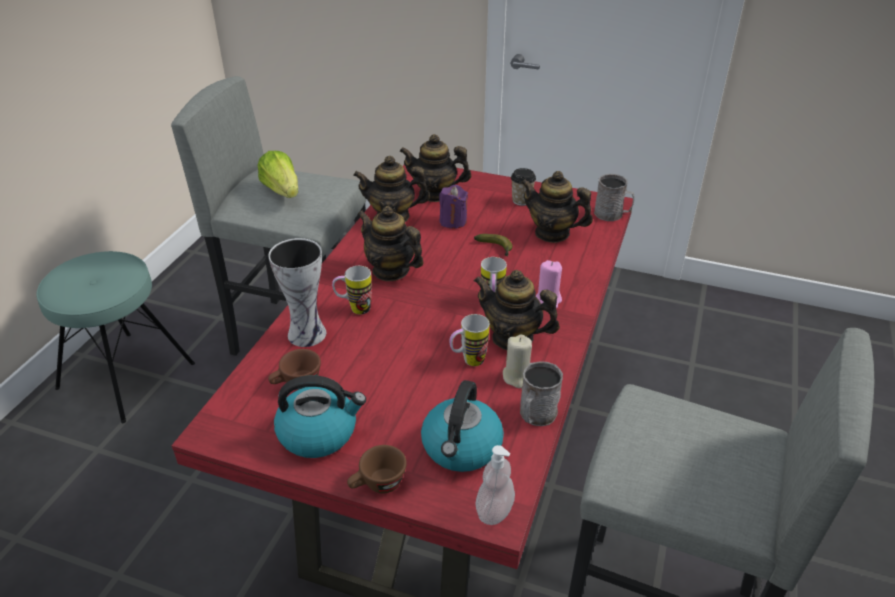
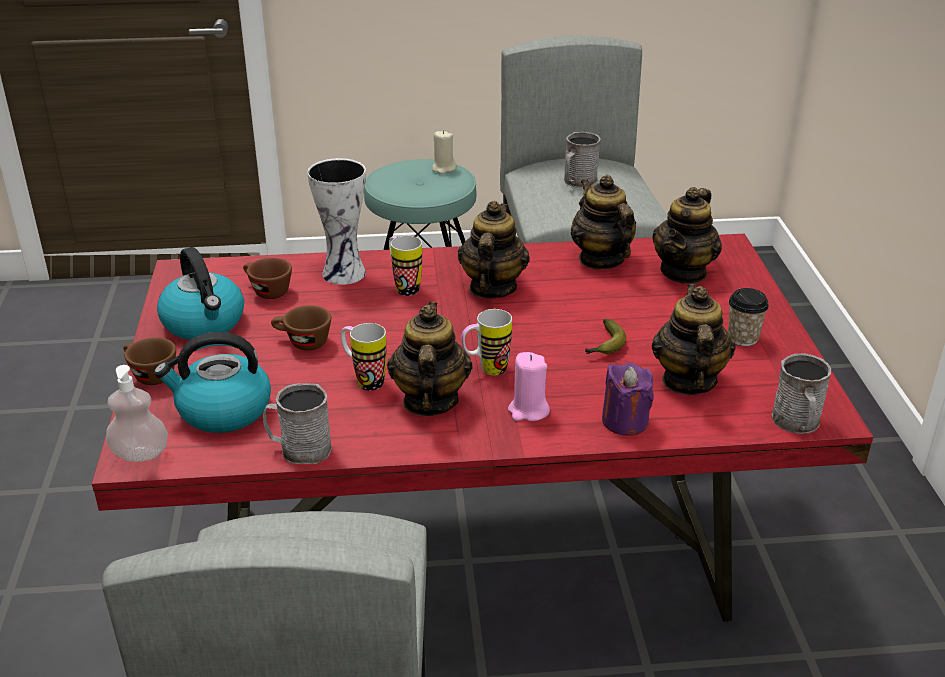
camera: 65 degrees right, 5 degrees down
lettuce [258,151,298,198] -> grey mug [564,132,601,188]
teapot [400,134,471,202] -> teapot turned 135 degrees counterclockwise [652,187,722,284]
purple candle [439,185,468,229] -> purple candle moved to [602,363,654,436]
beige candle [503,334,532,388] -> beige candle moved to [432,130,457,174]
none -> brown cup [271,305,331,350]

